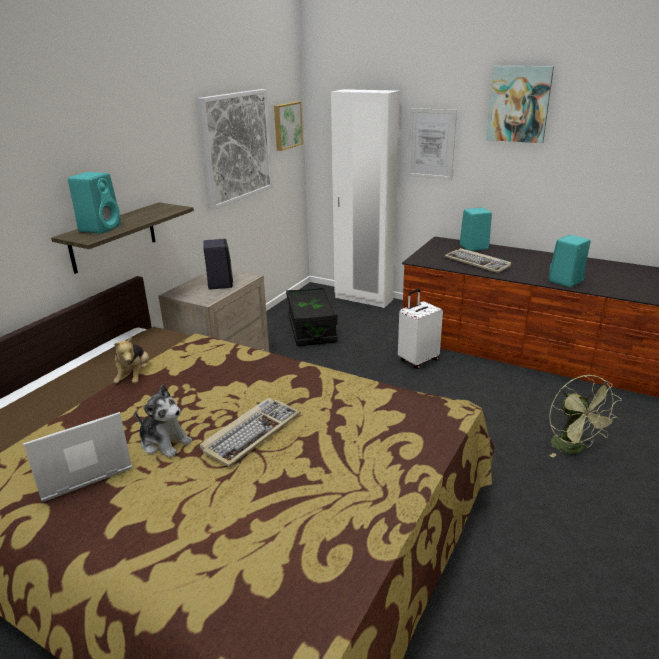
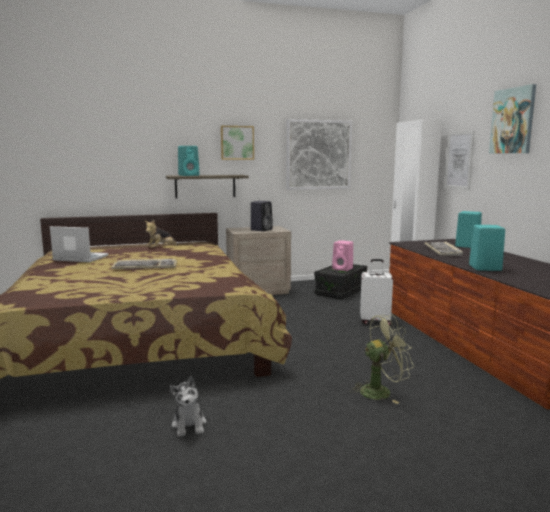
camera: 45 degrees right, 15 degrees down
plush toy [135,385,192,458] -> plush toy moved to [169,376,207,437]
picture [274,102,303,151] -> picture moved to [221,126,254,160]
green fan [549,375,622,458] -> green fan turned 135 degrees counterclockwise [350,315,415,404]
none -> pink speaker [332,240,353,271]

